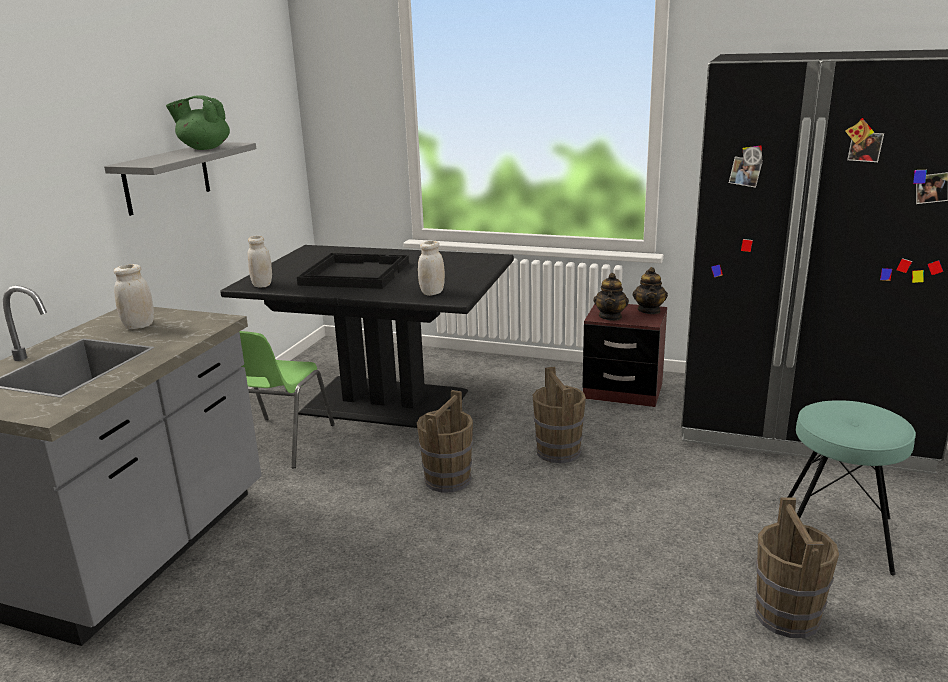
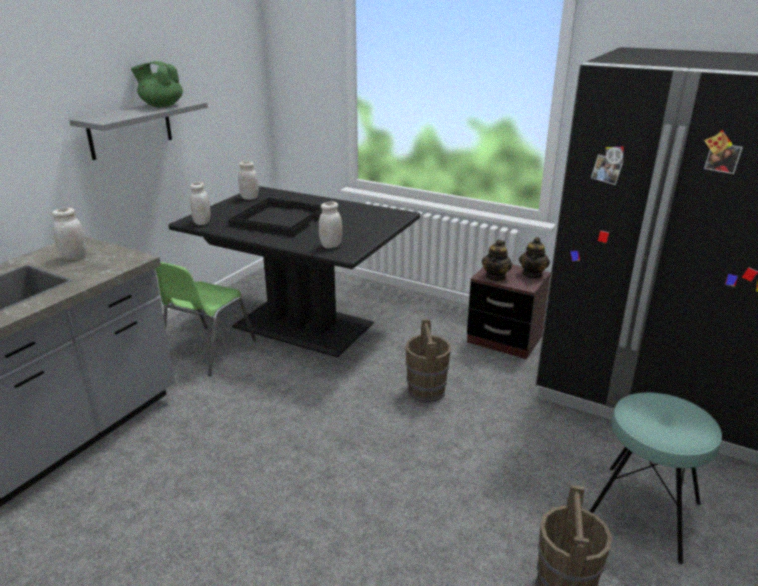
camera: 10 degrees right, 5 degrees up
brown bucket [417,390,473,493] -> none
none -> white jar [238,161,259,200]

